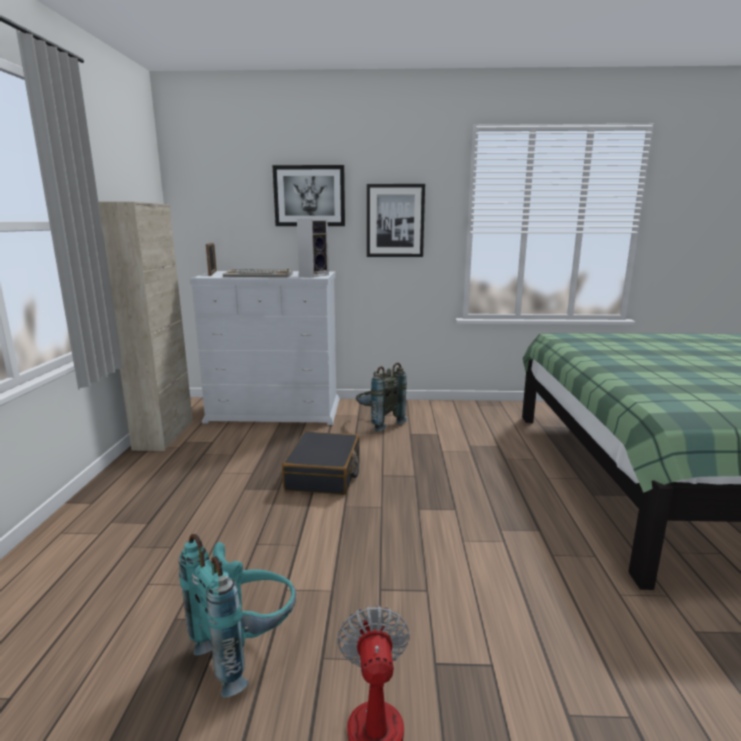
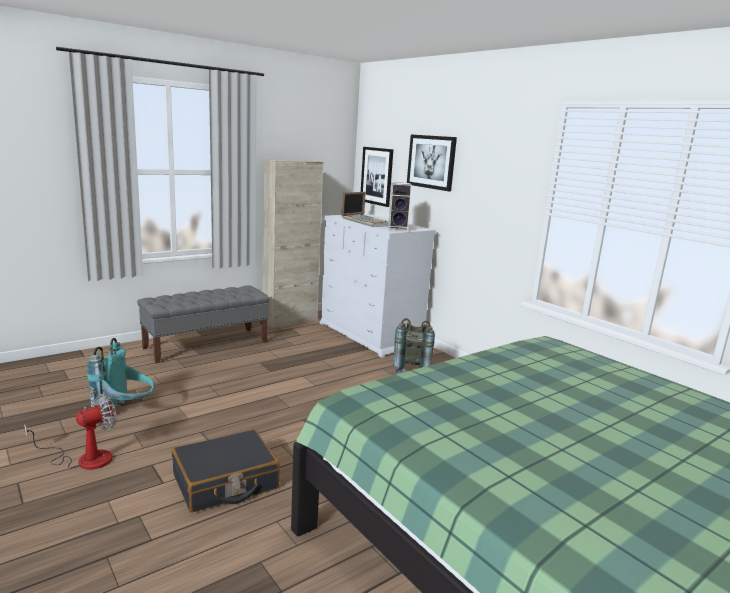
camera: 50 degrees right, 0 degrees up
black suitcase [282,432,360,495] -> black suitcase moved to [172,430,279,512]
picture [367,184,425,257] -> picture moved to [361,147,393,207]
none -> grey bench [137,286,270,363]

